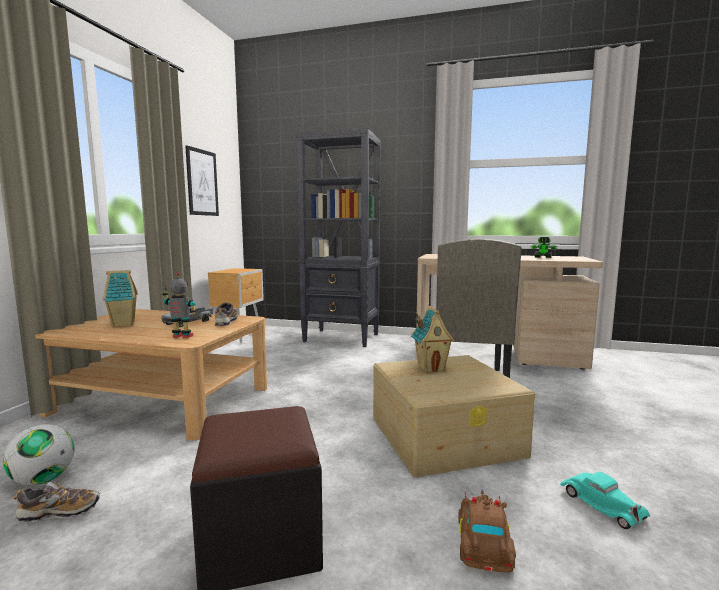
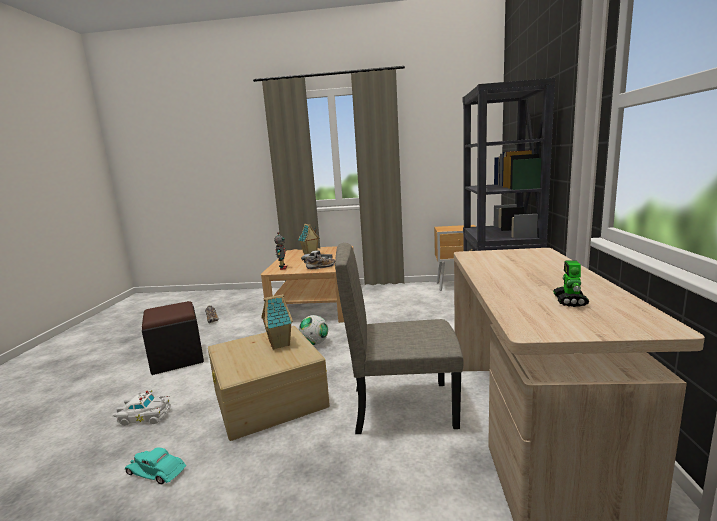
camera: 80 degrees right, 5 degrees up
football [3,424,74,485] -> football moved to [299,315,328,345]
picture [185,145,219,216] -> none
brown toy car [458,490,516,572] -> white toy car [113,390,171,426]
turquoise toy car [560,472,650,529] -> turquoise toy car turned 60 degrees clockwise [124,447,186,484]

